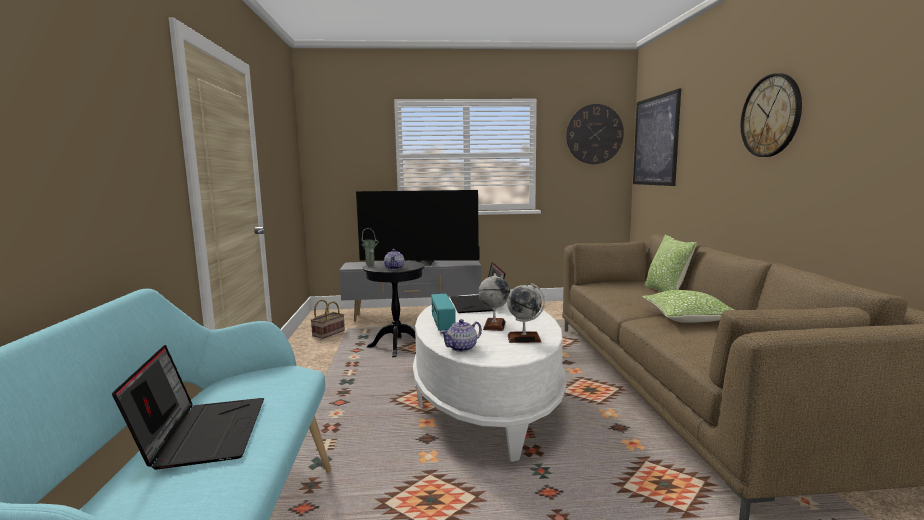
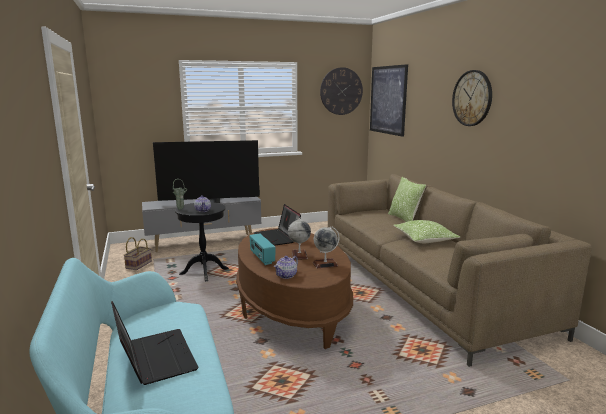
camera: 15 degrees left, 5 degrees up
white coffee table [413,294,566,462] -> brown coffee table [236,228,353,349]

